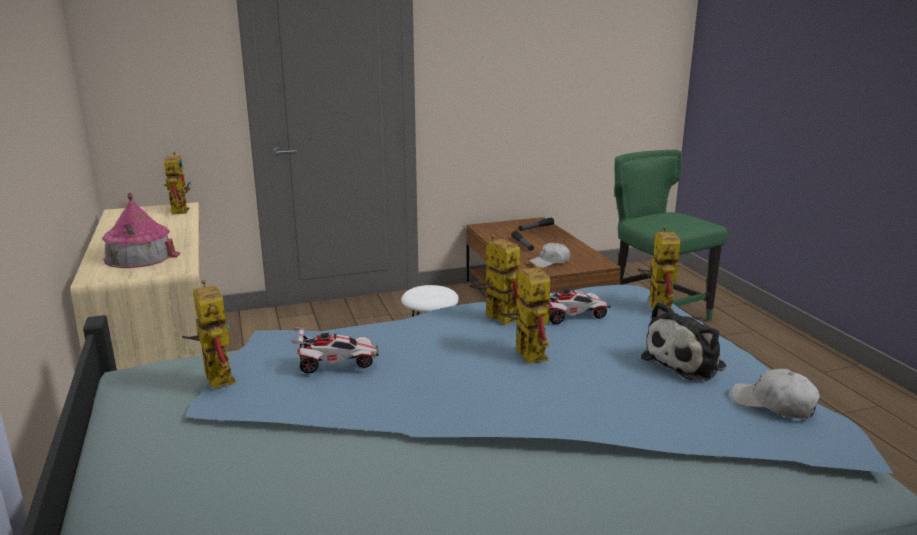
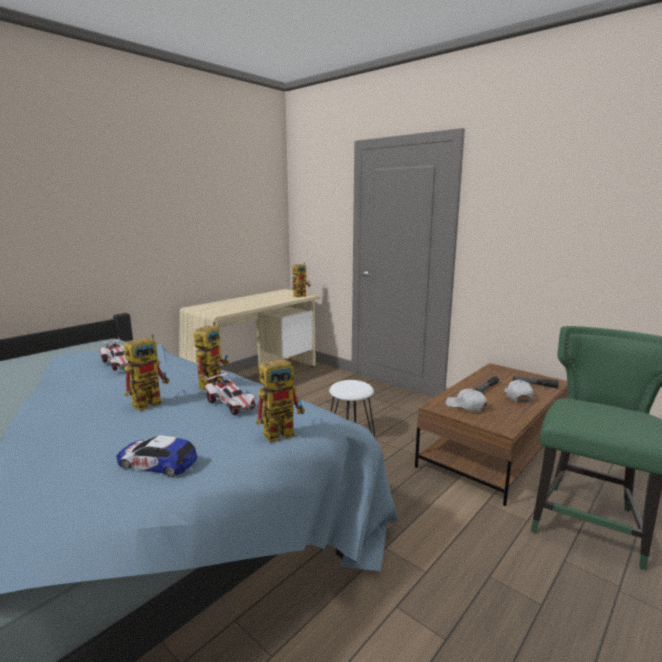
camera: 60 degrees right, 5 degrees down
toy house [102,192,181,268] -> none
toy robot [182,280,236,389] -> none
plush toy [641,302,726,381] -> toy car [116,435,197,477]
white cap [731,369,820,419] -> white cap moved to [504,380,534,402]

